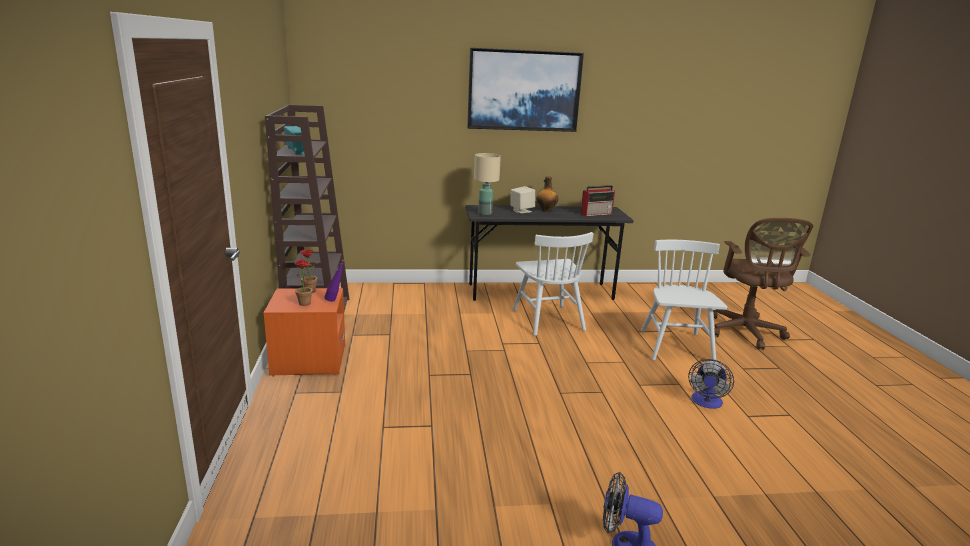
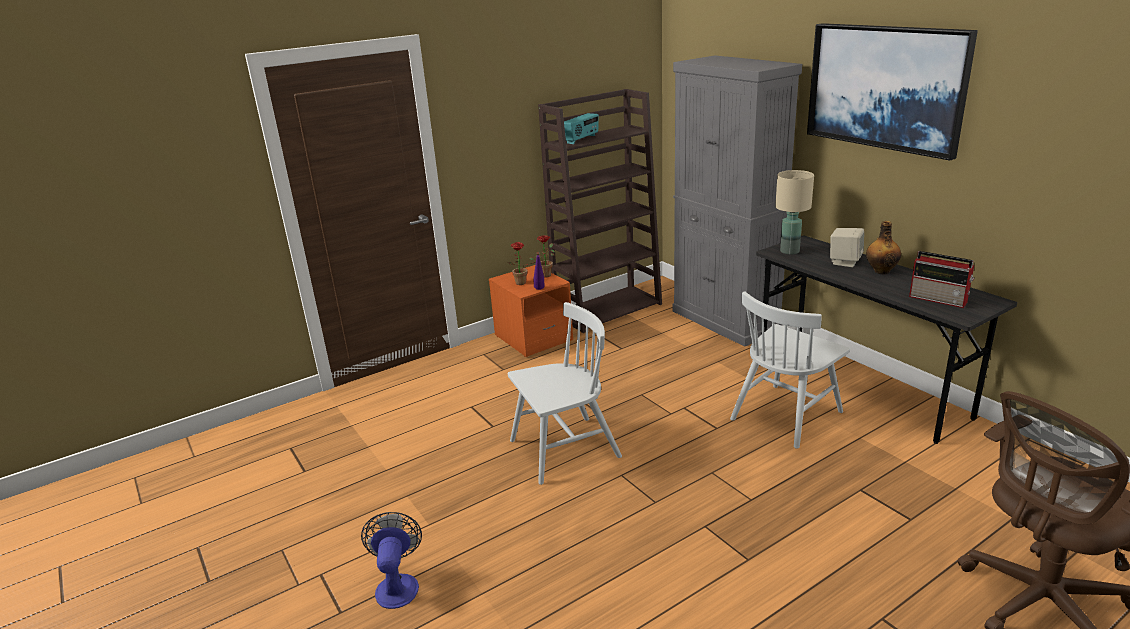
camera: 65 degrees right, 5 degrees up
white chair [641,240,727,360] -> white chair moved to [508,302,622,485]
fan [688,359,734,409] -> none
none -> grey cabinet [673,55,802,347]

